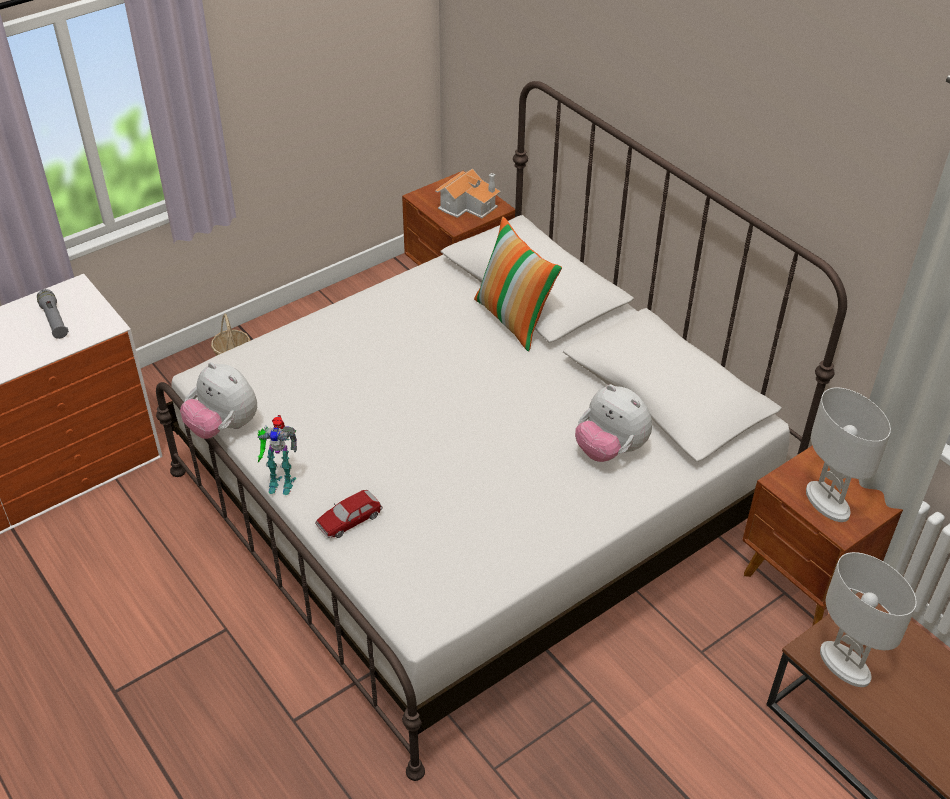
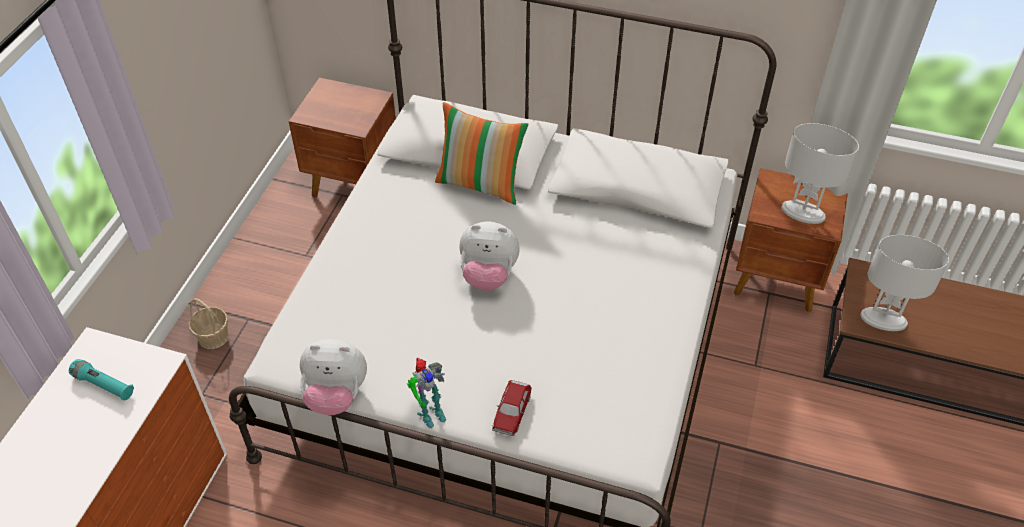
camera: 35 degrees left, 5 degrees up
grey flashlight [37,289,69,339] -> turquoise flashlight [69,359,134,400]
toy house [435,169,501,218] -> none
plush toy [575,384,652,462] -> plush toy moved to [459,222,519,291]

